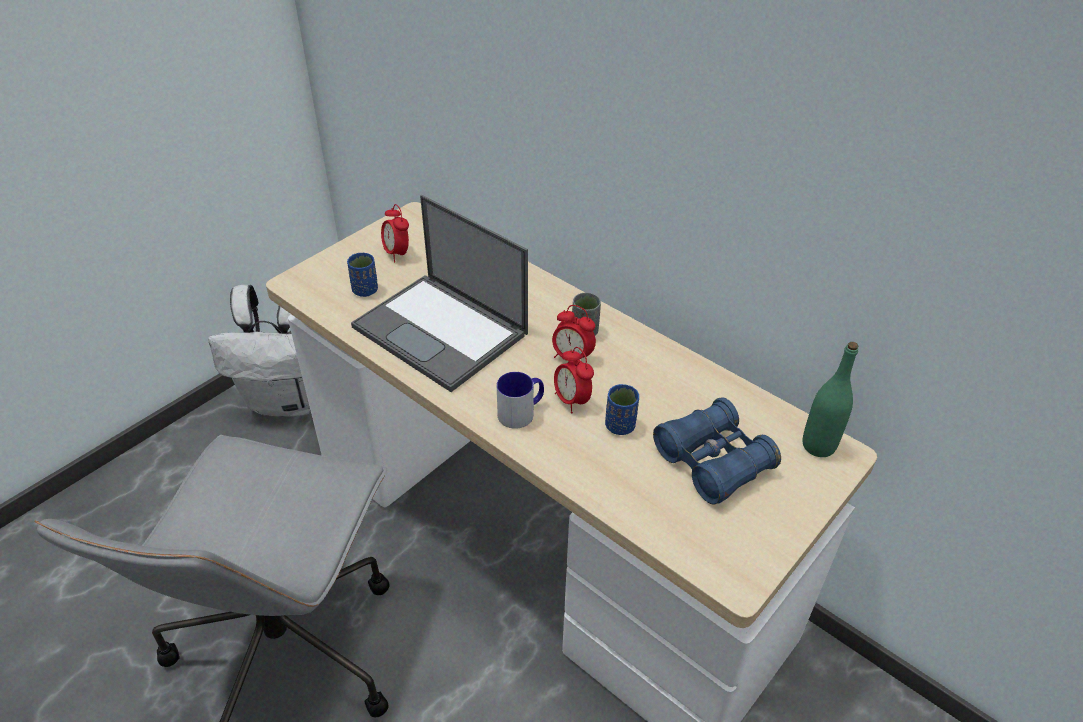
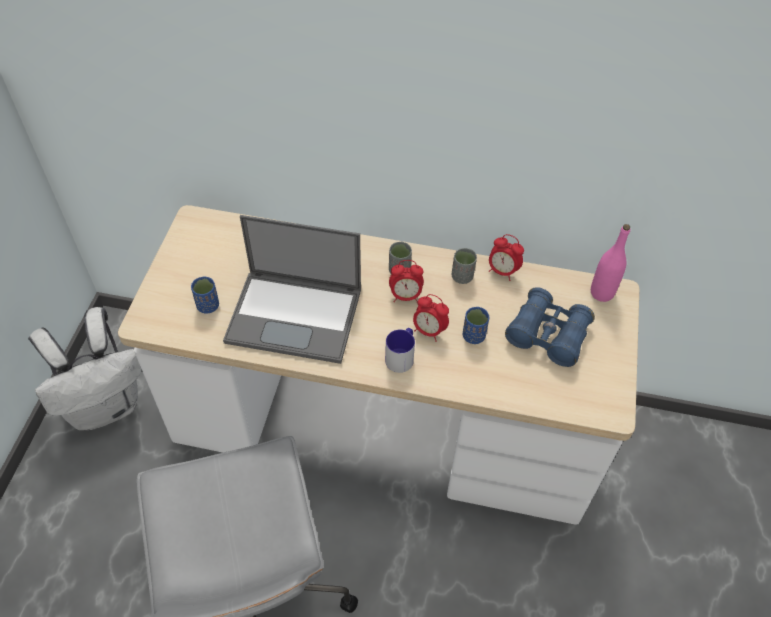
camera: 30 degrees left, 10 degrees up
alarm clock [381,204,409,262] -> alarm clock moved to [489,234,524,281]
green bottle [802,342,858,457] -> pink bottle [591,224,630,302]
none -> grey cup [452,248,477,284]

